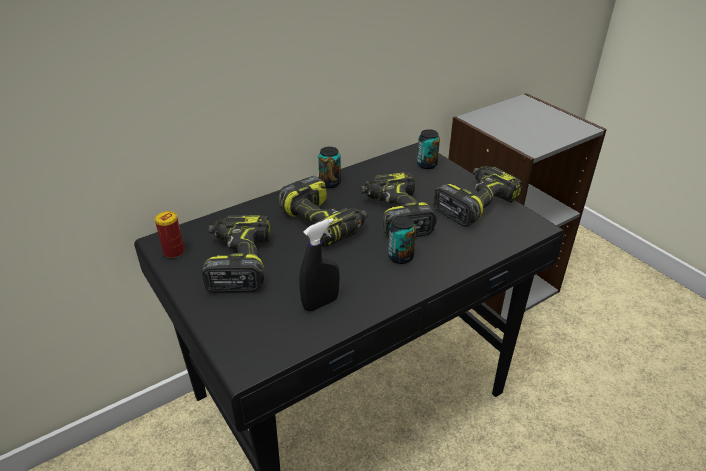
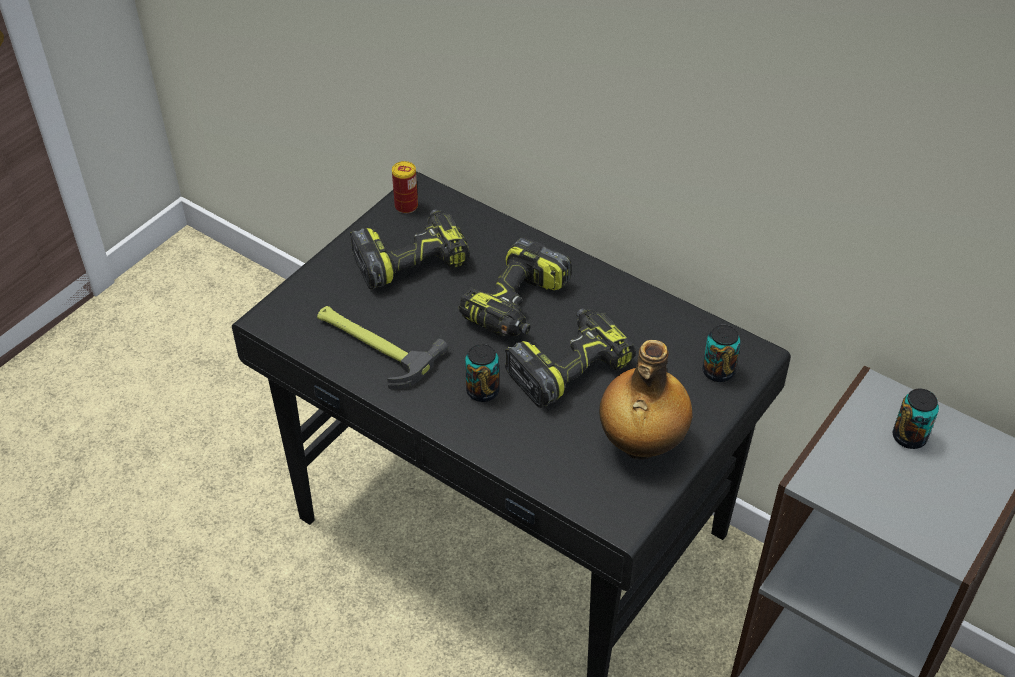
camera: 70 degrees right, 10 degrees up
black spray bottle [299,218,340,311] -> hammer [317,306,448,389]
can [318,147,341,188] -> can moved to [893,389,939,449]
power drill [433,166,523,227] -> bottle [599,340,692,460]

